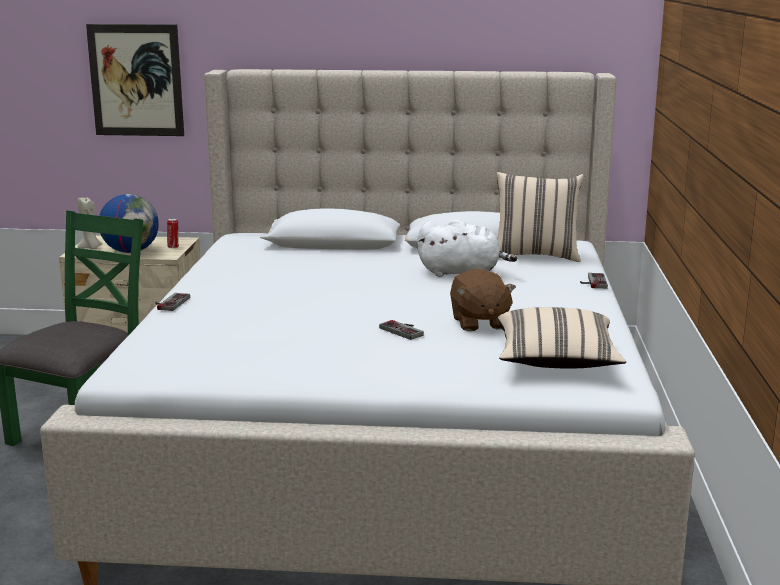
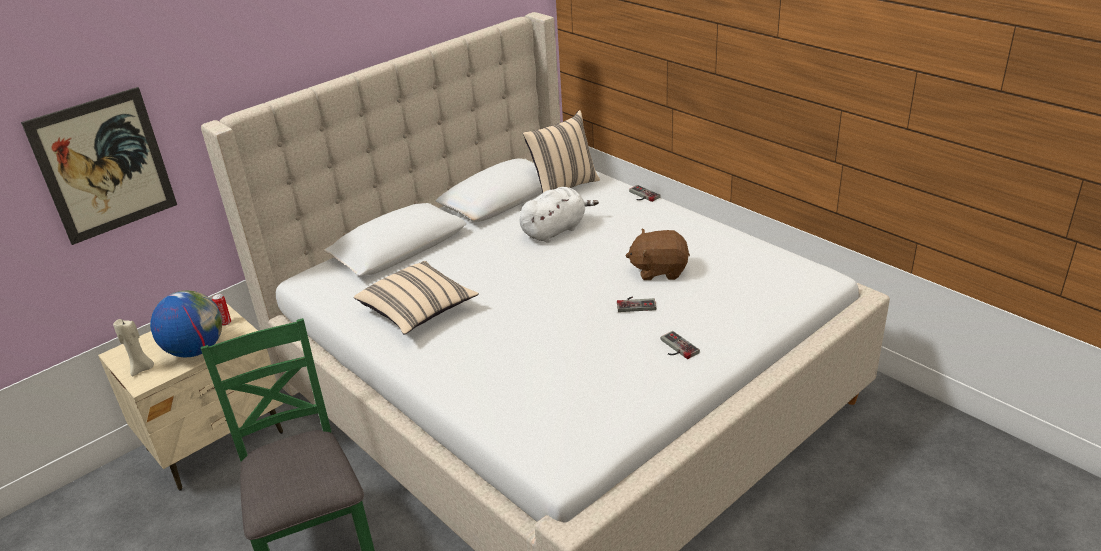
camera: 45 degrees left, 15 degrees up
game controller [155,293,190,311] -> game controller moved to [661,331,700,359]
brown plush toy [450,269,516,331] -> brown plush toy turned 150 degrees clockwise [625,229,690,280]
beige pillow [498,307,626,368] -> beige pillow moved to [354,261,479,334]

